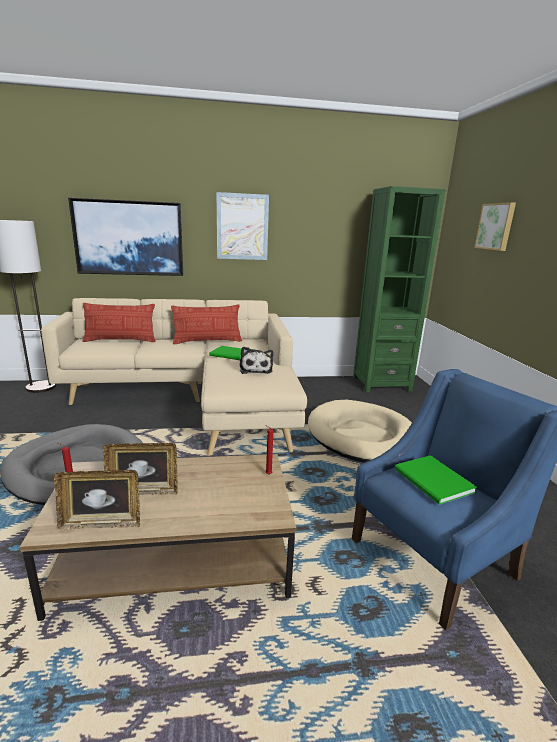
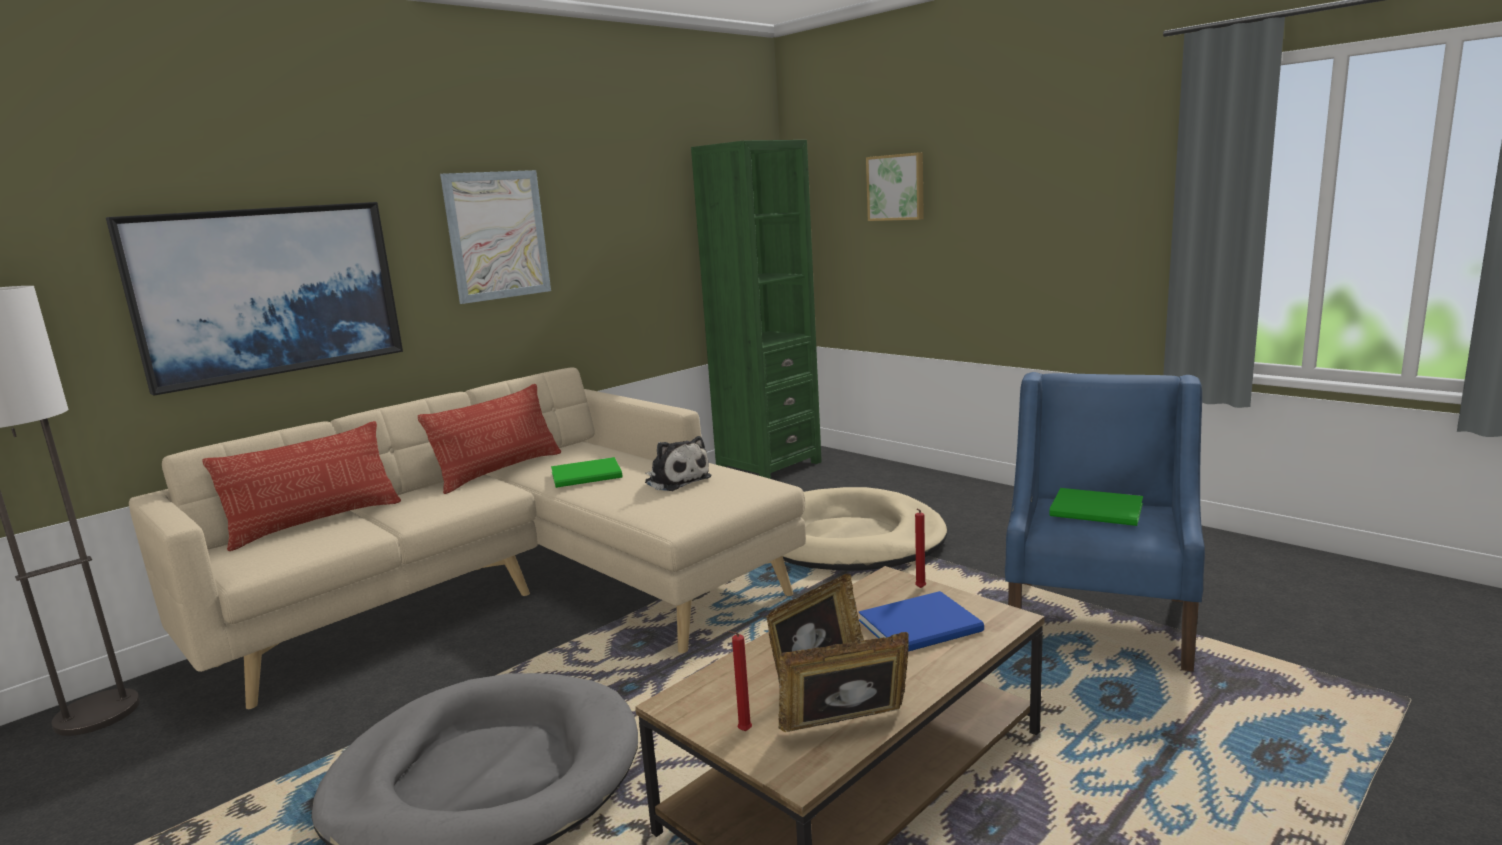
camera: 35 degrees left, 5 degrees down
picture frame [54,470,140,530] -> picture frame turned 150 degrees counterclockwise [778,632,909,732]
none -> blue book [858,591,984,652]

